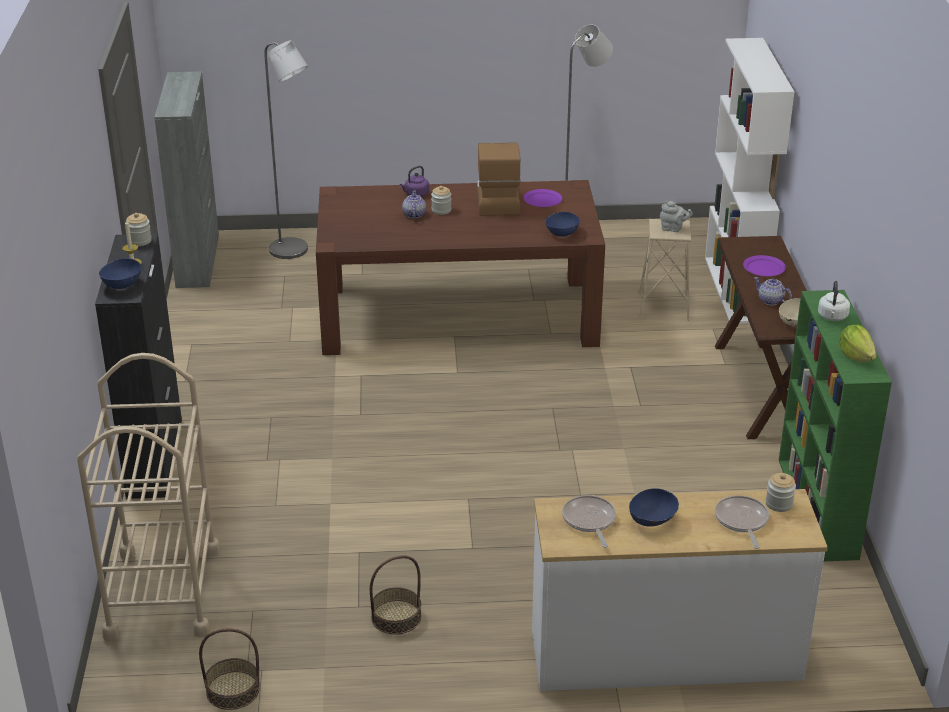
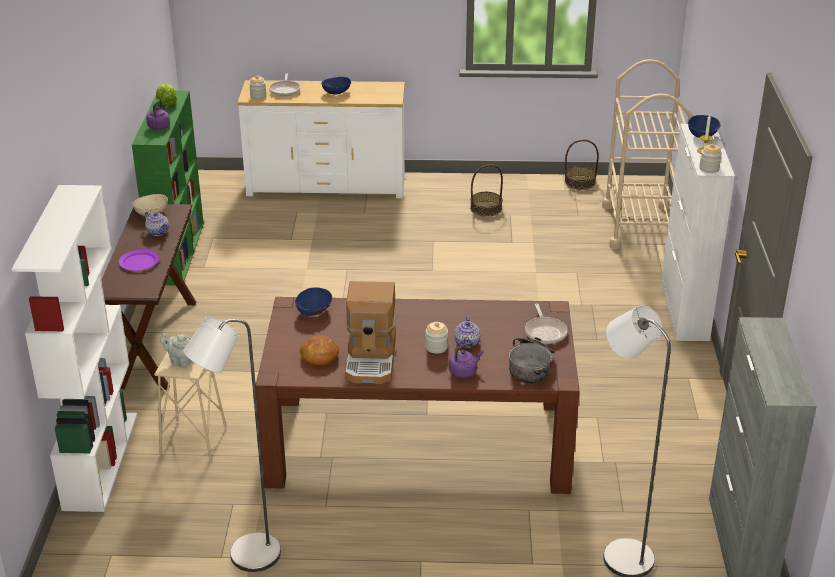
camera: 175 degrees left, 0 degrees up
black cabinet [95,234,182,499] -> white cabinet [661,124,735,341]
purple plate [523,189,562,207] -> bread [300,335,339,366]
frying pan [562,495,616,548] -> frying pan moved to [525,303,568,344]
white kettle [818,281,850,321] -> purple kettle [146,100,170,130]
none -> cooking pot [509,337,555,384]

